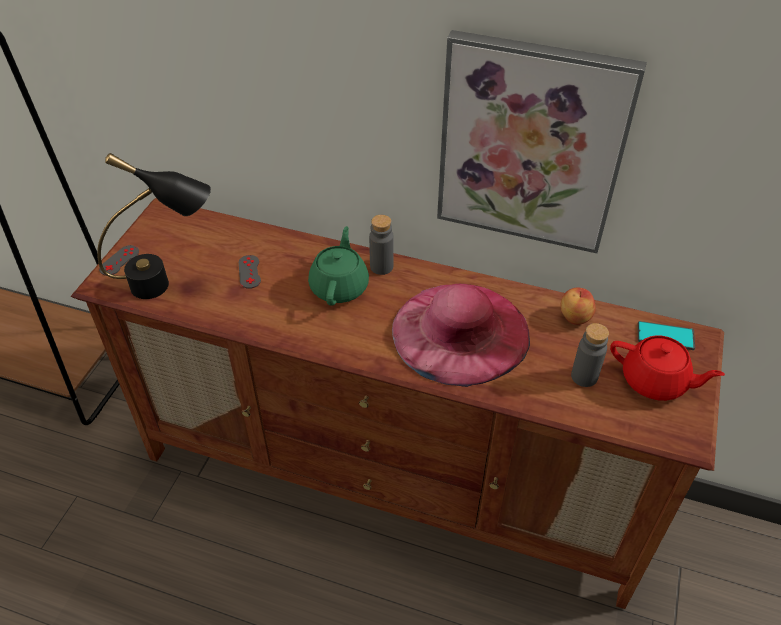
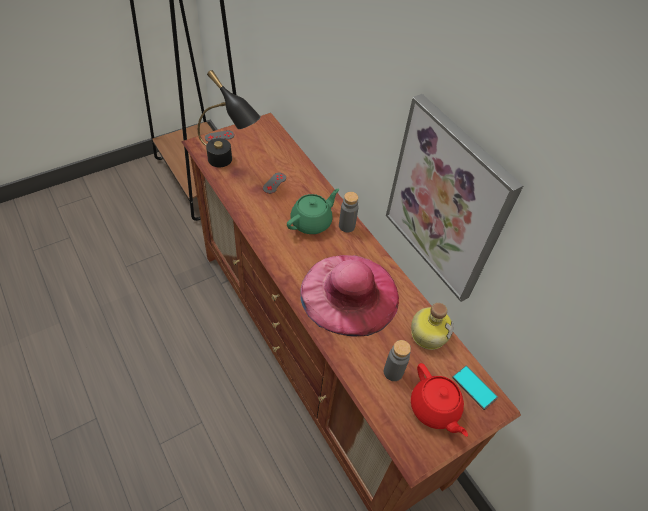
camera: 35 degrees right, 5 degrees up
apple [561,288,596,325] -> bottle [411,303,454,350]

